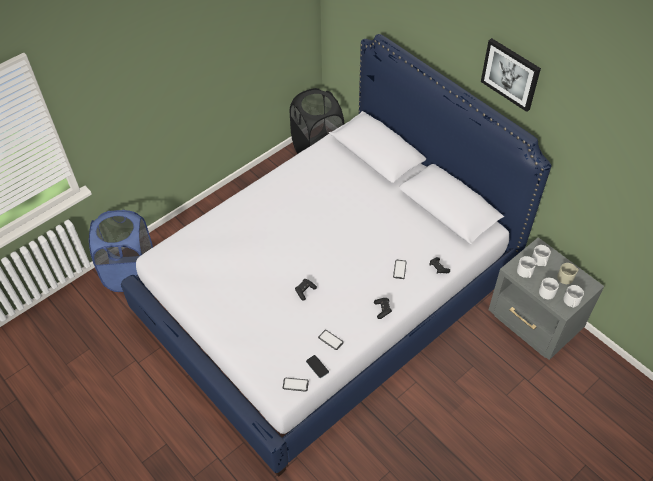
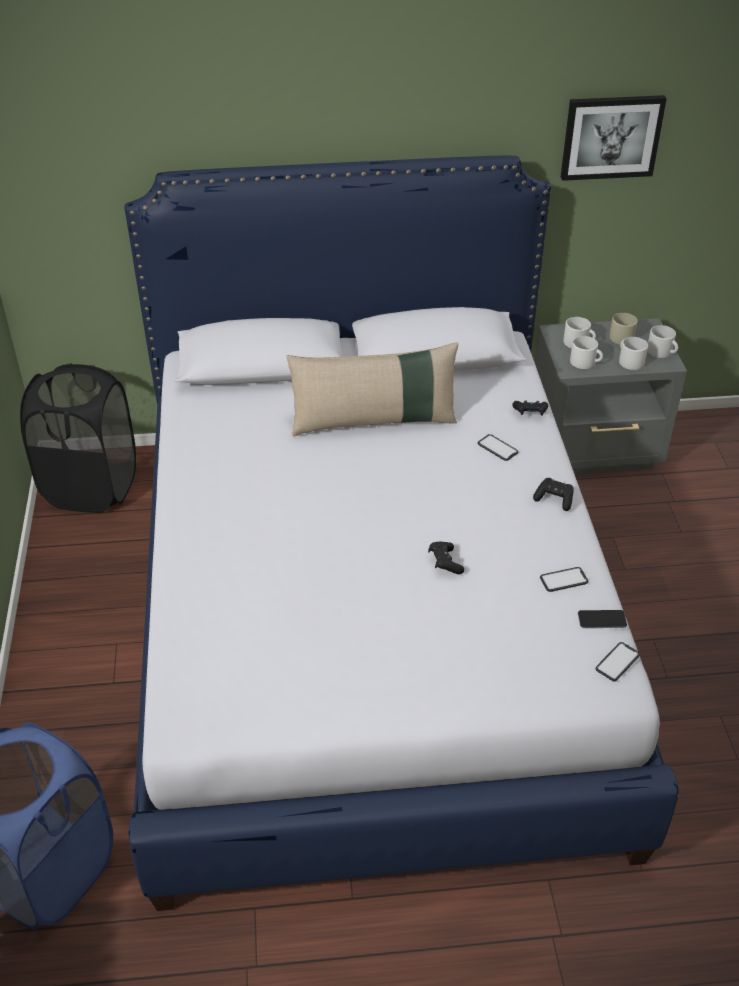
camera: 55 degrees left, 10 degrees down
picture [481,38,541,112] -> picture moved to [561,95,667,181]
none -> beige pillow [286,342,458,436]

